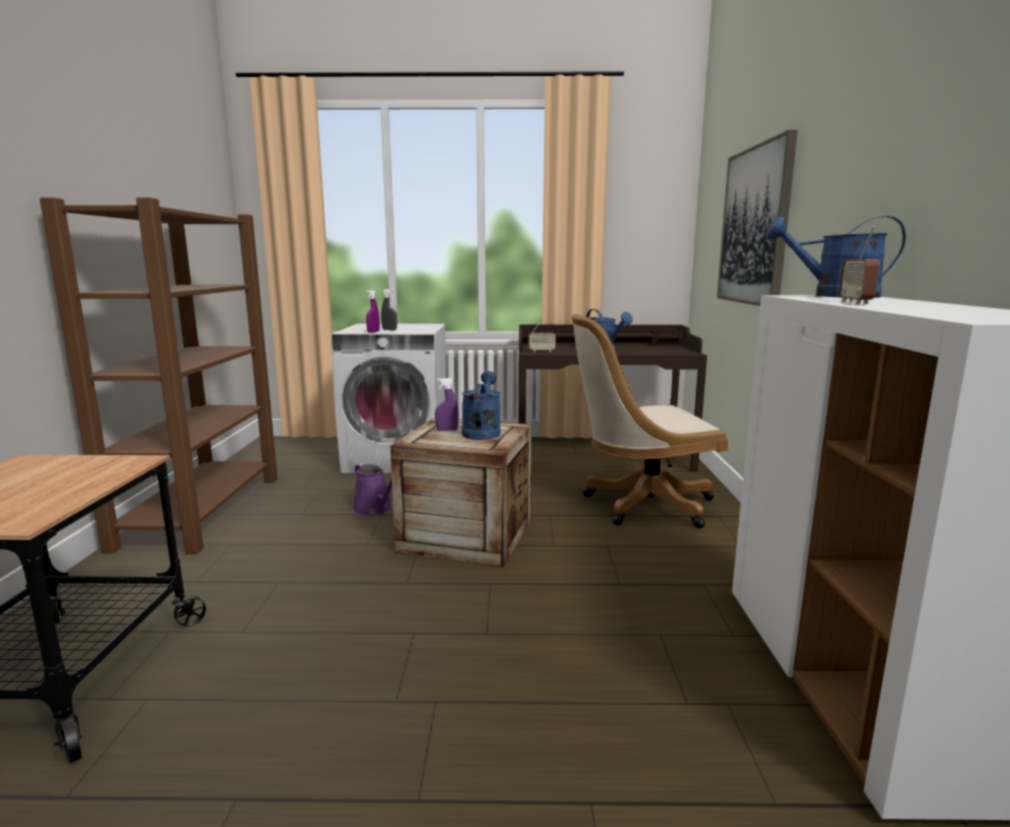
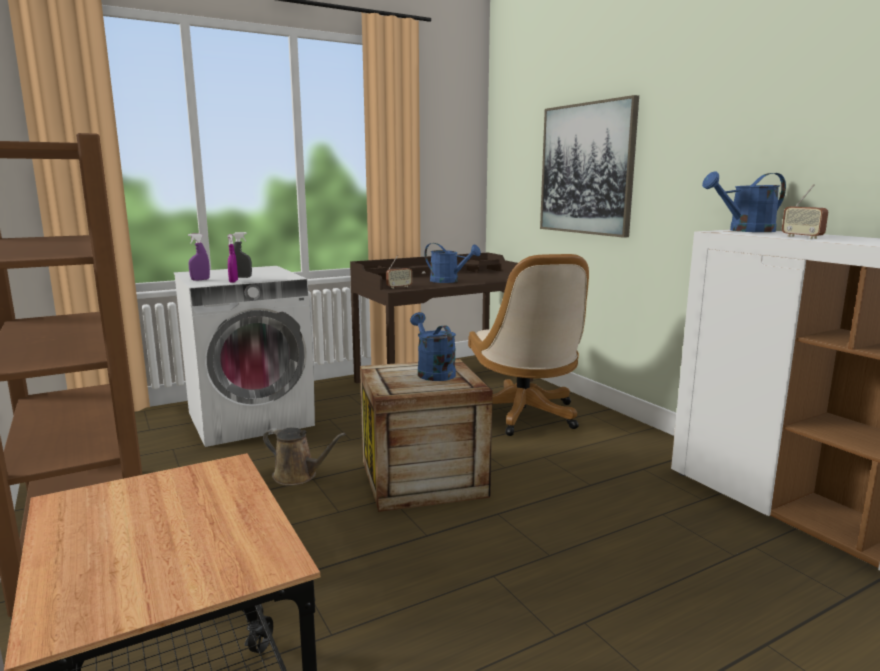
camera: 30 degrees left, 0 degrees up
purple watering can [352,463,392,516] -> brown watering can [263,428,346,486]
purple spray bottle [435,378,459,431] -> purple spray bottle moved to [188,233,210,281]
office chair [572,314,728,528] -> office chair turned 60 degrees counterclockwise [468,254,589,436]

